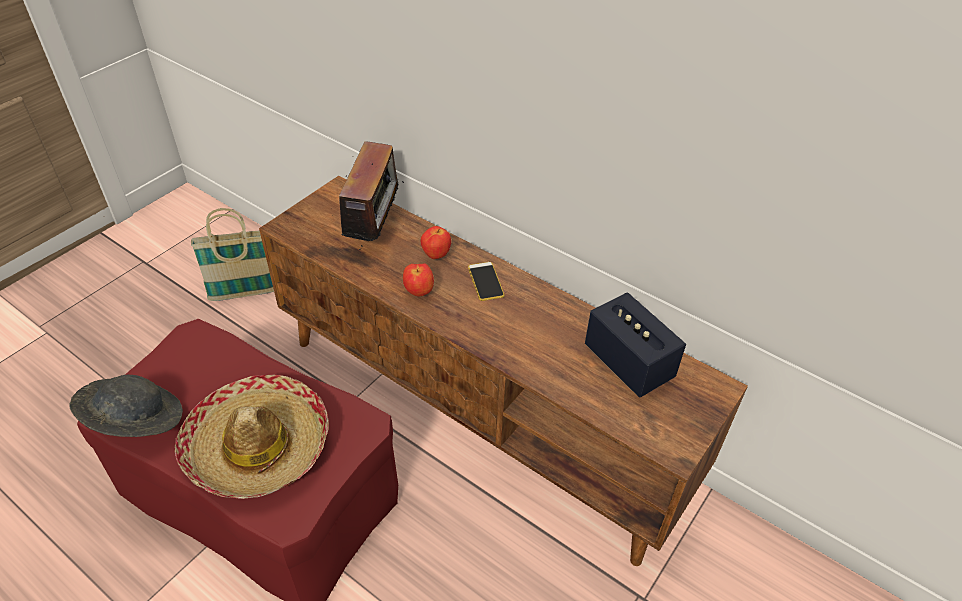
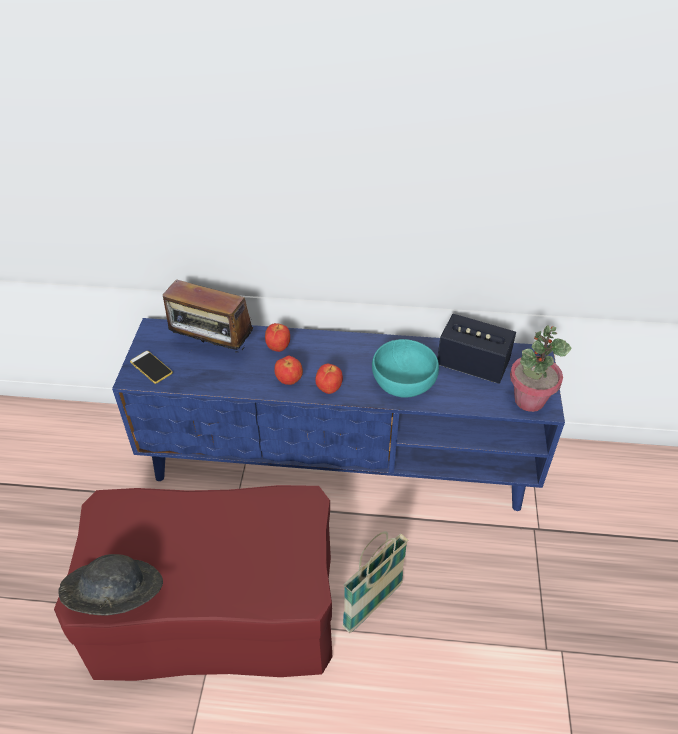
camera: 30 degrees left, 0 degrees up
hat [175,375,329,499] -> none
basket [191,208,274,301] -> basket moved to [342,531,408,633]
brown tv stand [259,176,748,566] -> blue tv stand [112,318,565,511]
radio [339,141,408,253] -> radio turned 135 degrees clockwise [163,279,253,353]
phone [468,262,505,301] -> phone moved to [130,351,173,384]
none -> apple [315,364,343,394]
none -> turquoise bowl [372,339,439,398]
none -> potted plant [510,325,571,412]

